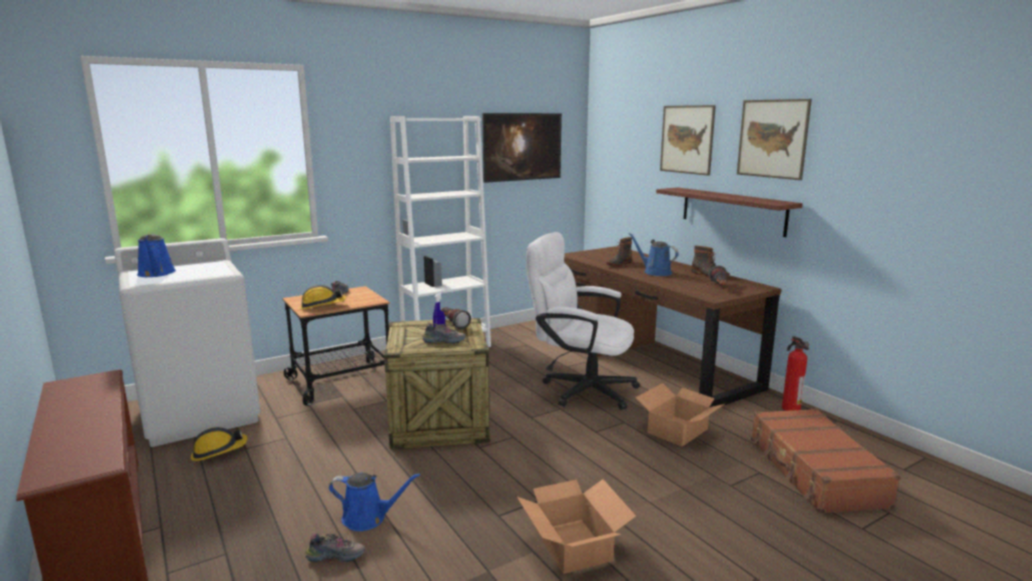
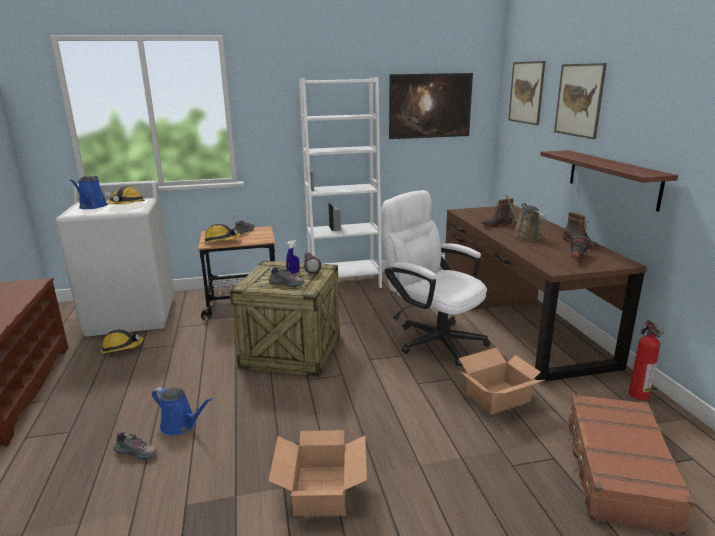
camera: 20 degrees right, 5 degrees up
blue watering can [628,233,679,276] -> brown watering can [505,194,545,241]
picture [737,99,812,180] -> picture moved to [508,61,545,125]
none -> hard hat [107,186,145,204]

